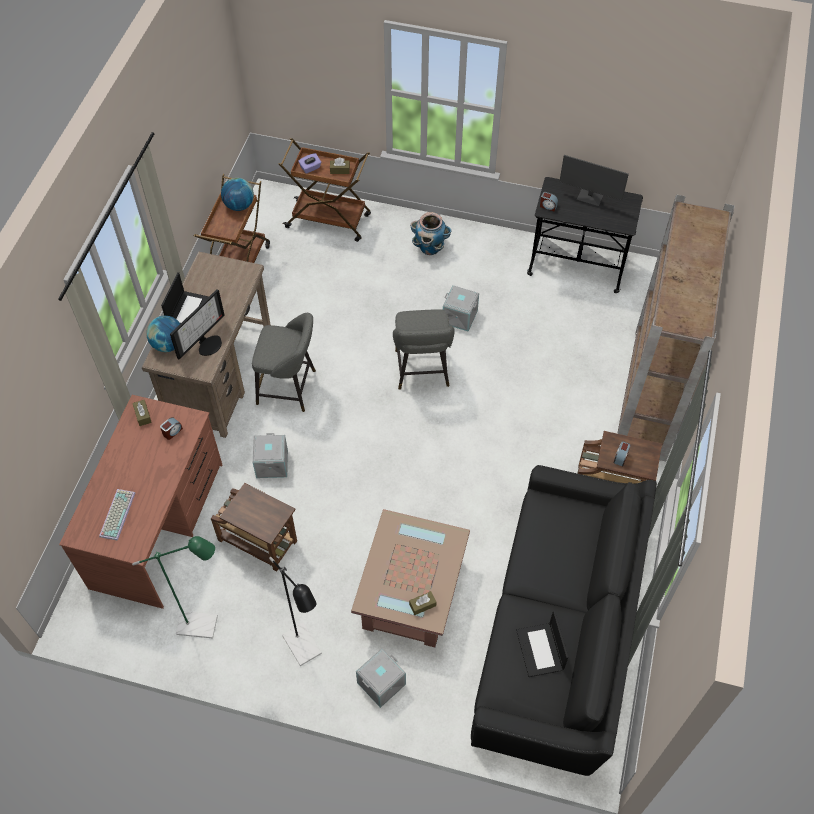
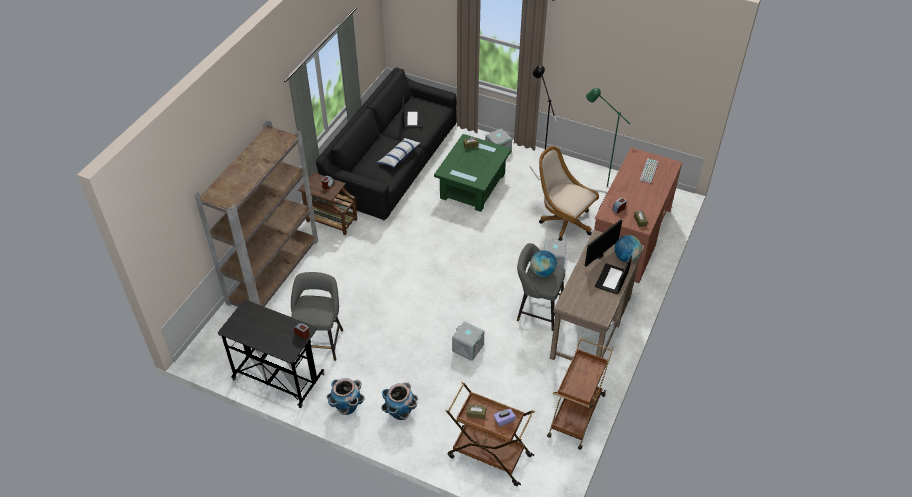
camera: 170 degrees left, 10 degrees down
brown side table [211,483,297,572] -> office chair [539,146,599,241]
globe [221,178,254,211] -> globe moved to [530,250,557,277]
brown coffee table [351,509,470,647] -> green coffee table [434,134,512,212]
grey stool [393,309,455,390] -> grey stool moved to [291,272,343,361]
grey storage box [443,285,479,332] -> grey storage box moved to [452,321,484,361]
monitor [559,155,629,207] -> none
none -> planter [327,378,365,415]
none -> pillow [376,138,421,168]

